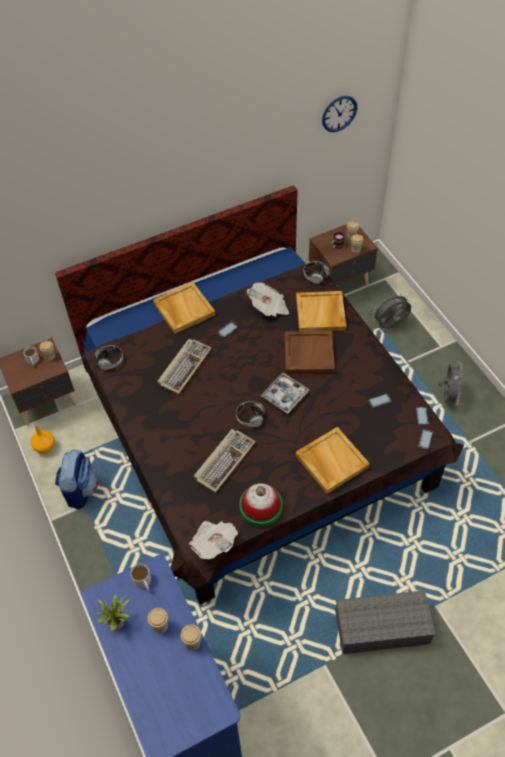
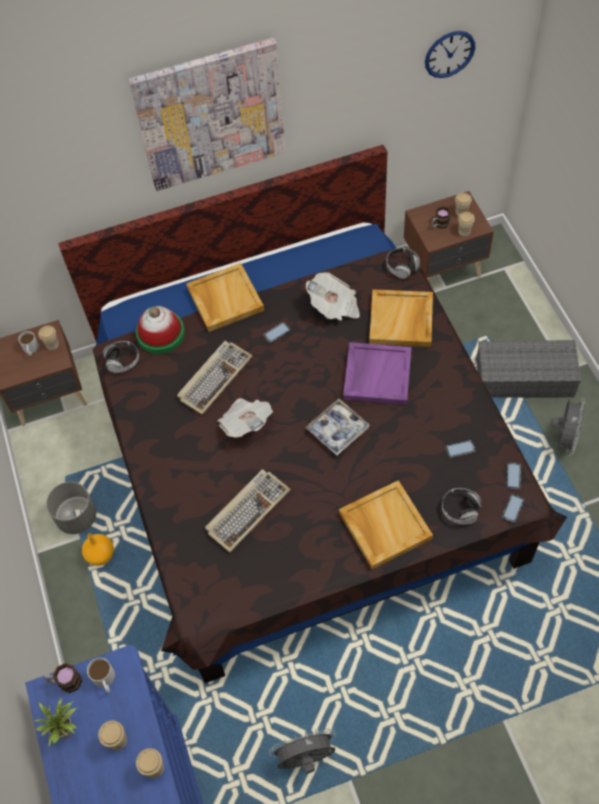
camera: 10 degrees right, 5 degrees up
orange vase [31,426,55,454] -> orange vase moved to [82,533,114,566]
backpack [55,450,98,510] -> grey planter [46,482,96,534]
newspaper [189,521,238,559] -> newspaper moved to [218,398,273,437]
headphones [236,401,265,427] -> headphones moved to [442,488,482,525]
hat [239,483,283,527] -> hat moved to [136,306,185,354]
brown tray [285,331,335,374] -> purple tray [343,342,412,405]
grey storage box [335,590,436,654] -> grey storage box moved to [476,340,581,398]
grey fan [372,293,411,328] -> grey fan moved to [269,729,336,773]
none -> mug [44,663,82,693]
none -> picture [128,38,285,191]

